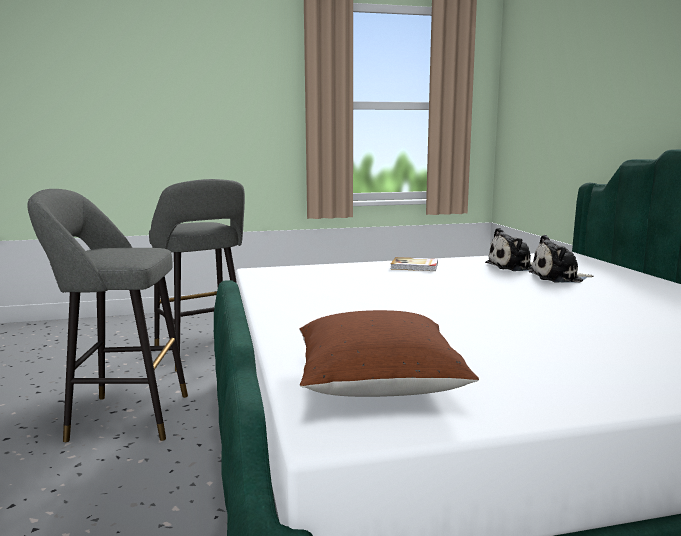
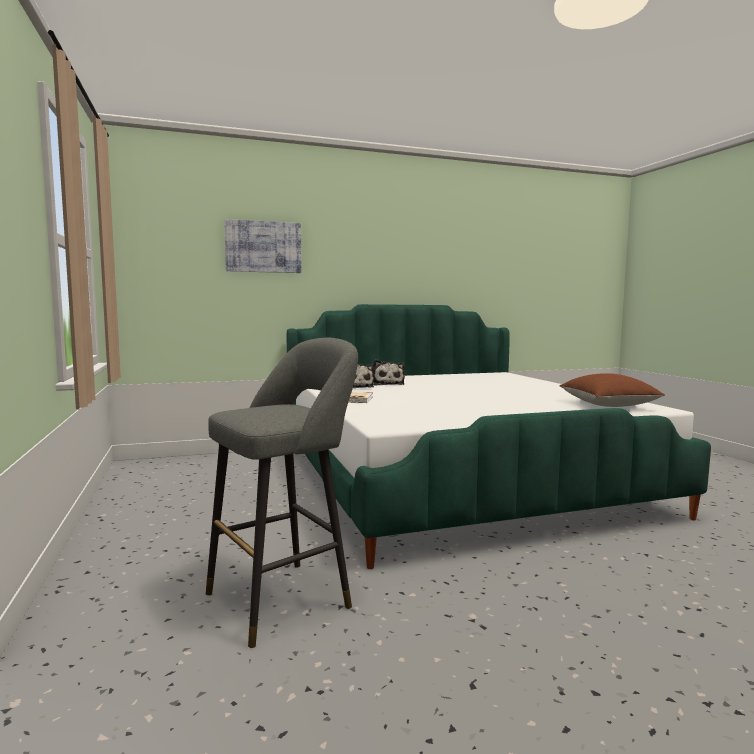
camera: 95 degrees left, 5 degrees down
grey stool [27,189,188,442] -> none
none -> picture [224,219,301,273]

